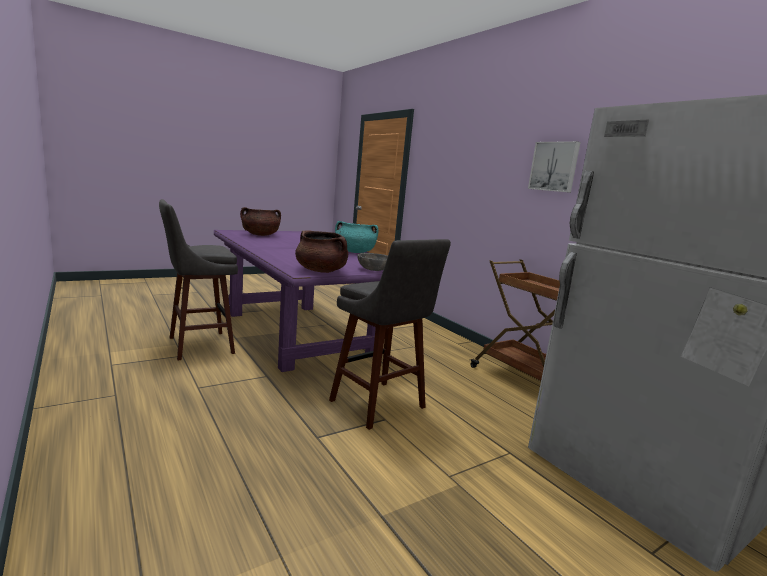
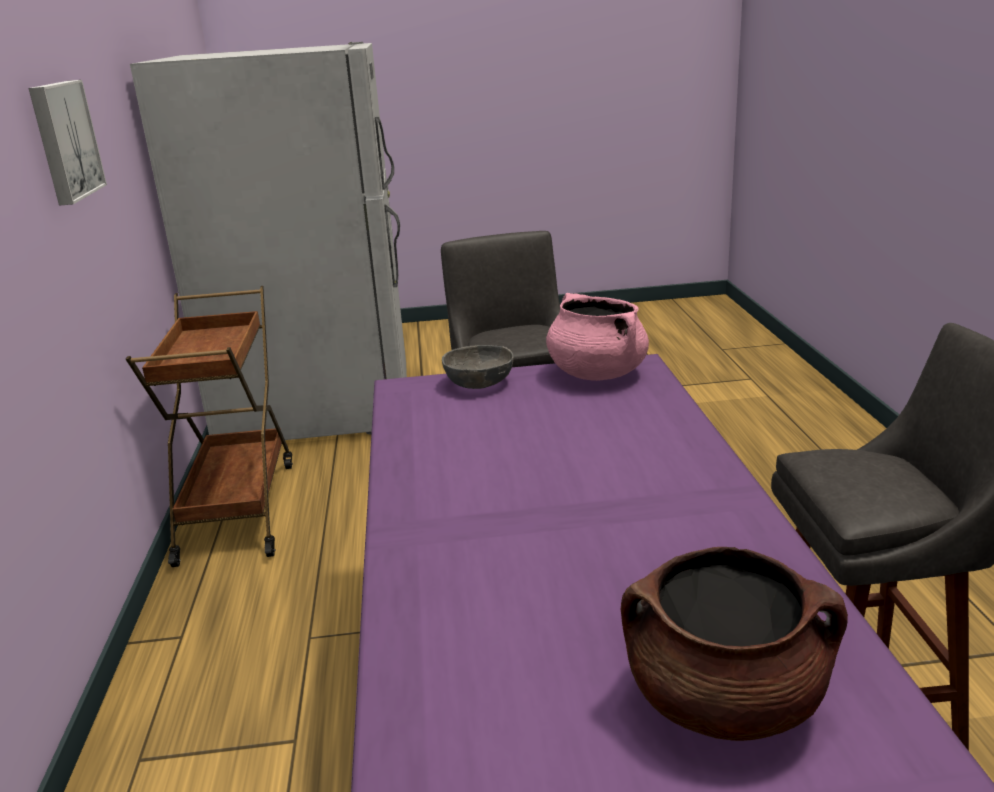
camera: 150 degrees left, 10 degrees up
brown cooking pot [295,230,348,273] -> pink cooking pot [546,293,649,381]
turquoise cooking pot [335,221,378,253] -> none

